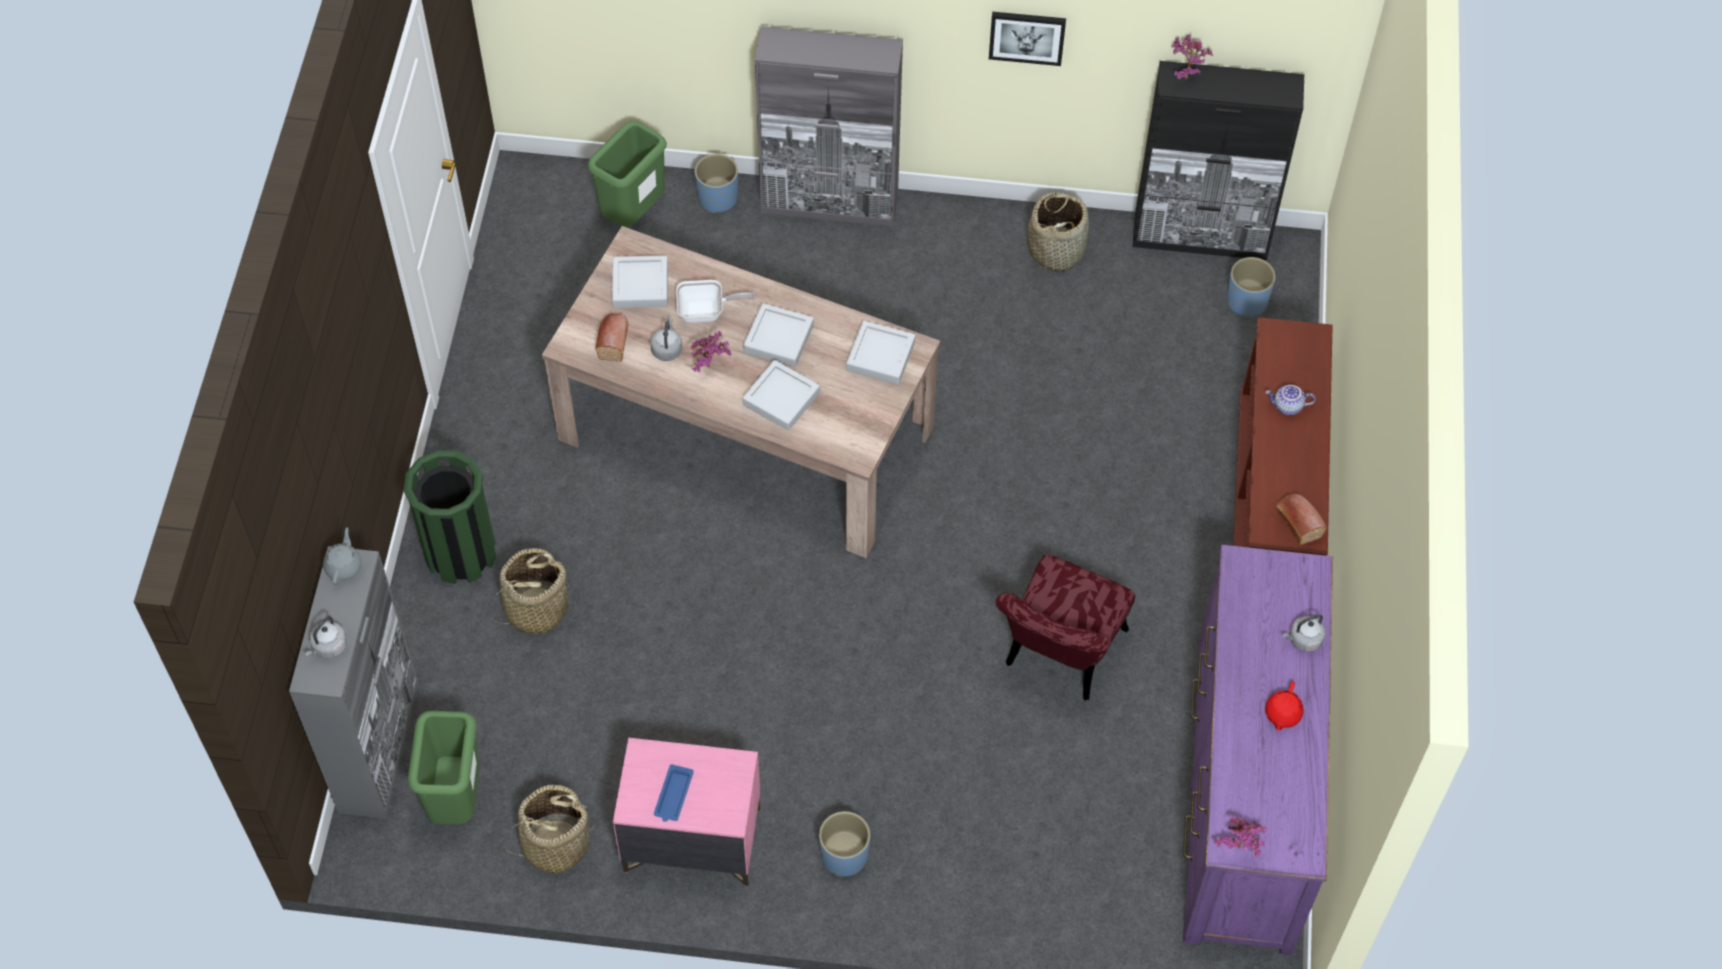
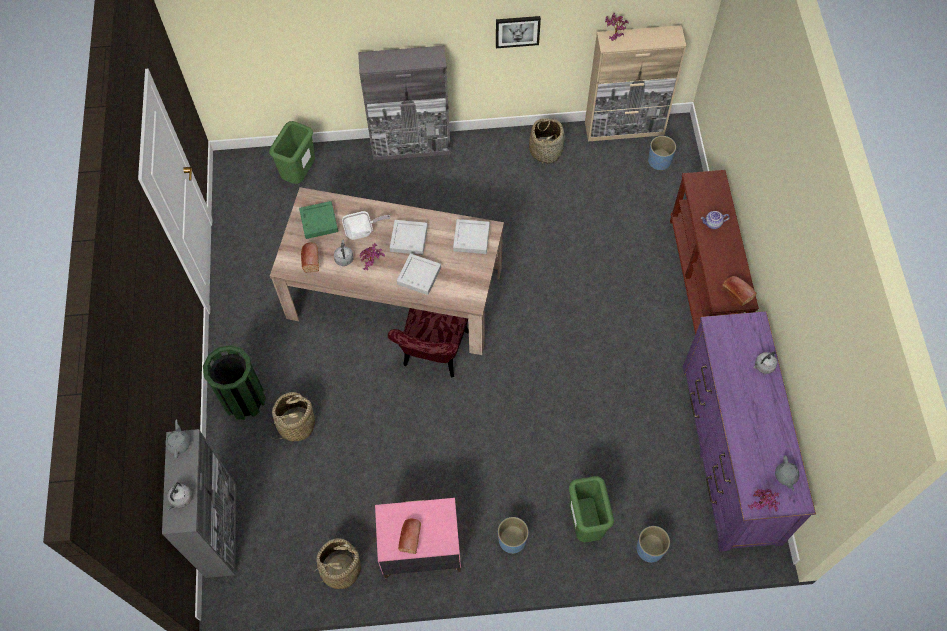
camera: 10 degrees left, 5 degrees up
green trash can [408,711,480,824] -> green trash can moved to [569,476,614,542]
grey tray [612,255,668,308] -> green tray [299,201,338,239]
blue tray [654,764,694,822] -> bread [398,519,421,554]
blue planter [695,154,738,213] -> blue planter moved to [637,526,670,563]
red chair [995,555,1135,700] -> red chair moved to [388,308,469,378]
black cabinet [1133,61,1304,260] -> beige cabinet [585,25,686,141]
red teapot [1265,681,1304,731] -> none
none -> grey teapot [775,455,799,491]

